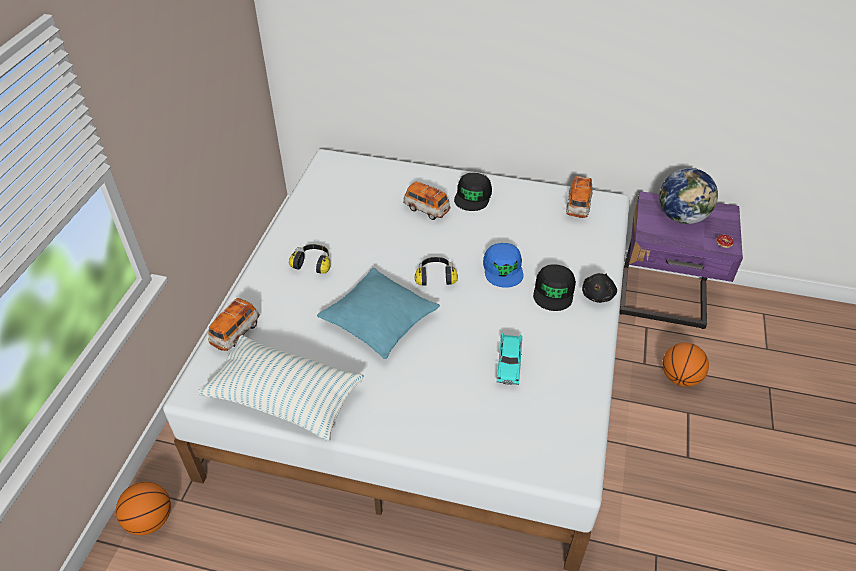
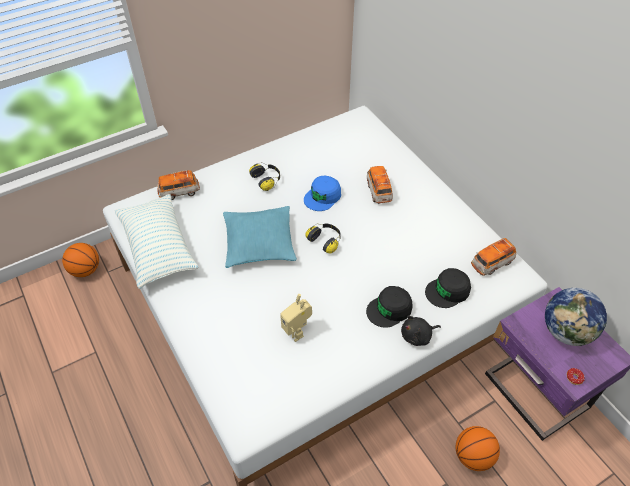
camera: 45 degrees right, 5 degrees up
black cap [454,173,492,211] -> black cap moved to [425,268,471,308]
blue cap [483,243,523,288] -> blue cap moved to [304,176,341,211]
turquoise toy car [497,333,522,385] -> toy robot [280,294,312,342]

